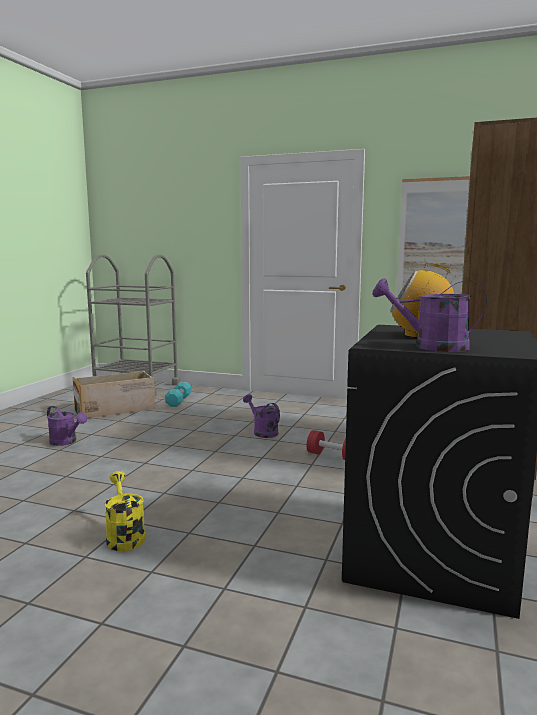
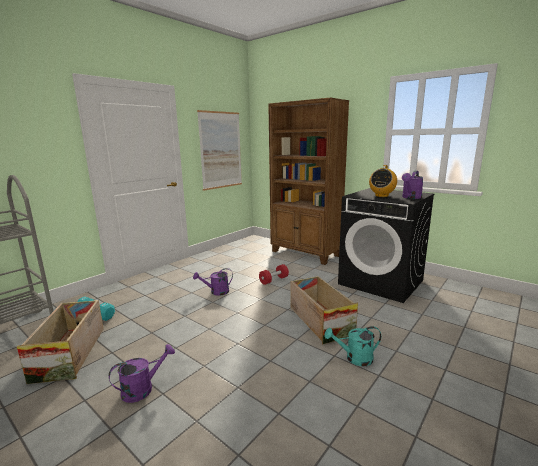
camera: 70 degrees left, 5 degrees up
yellow watering can [105,471,146,551] -> turquoise watering can [325,326,381,366]
none -> crate [291,276,358,344]

